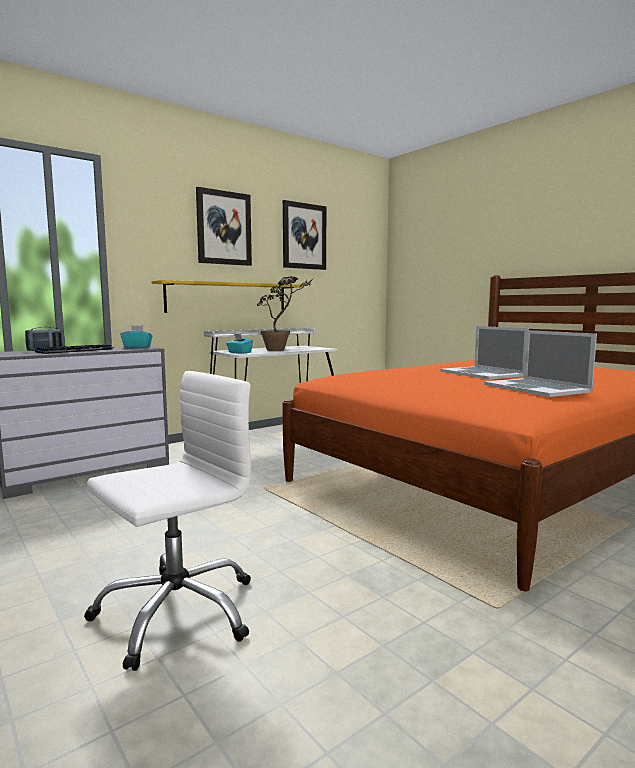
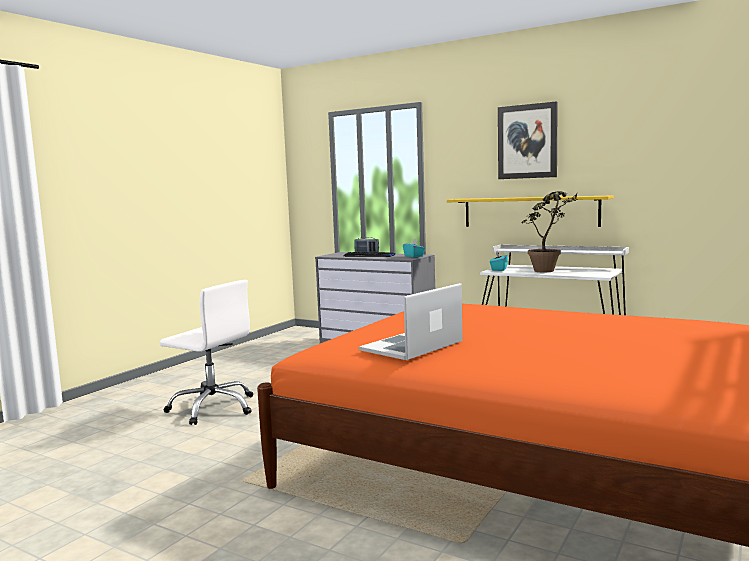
camera: 70 degrees right, 0 degrees up
picture [283,200,326,270] -> none
laptop [440,326,529,380] -> none

